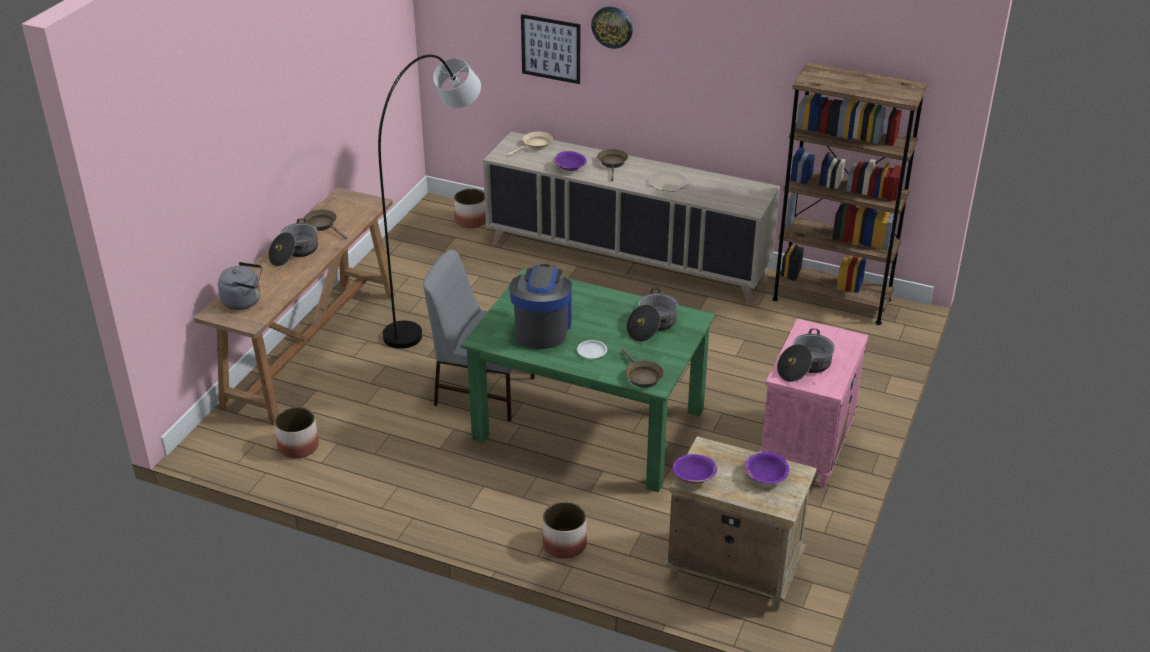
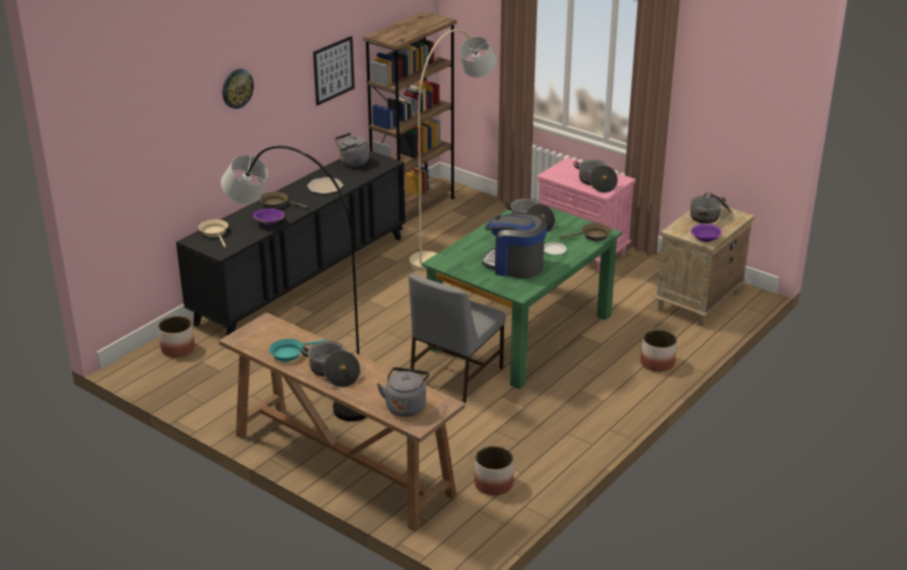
camera: 75 degrees left, 5 degrees down
brown frying pan [303,210,347,239] -> turquoise frying pan [269,339,327,362]
beige cabinet [483,131,780,304] -> black cabinet [176,150,405,336]
picture [521,14,580,84] -> picture moved to [313,36,355,106]
purple bowl [745,451,789,484] -> cooking pot [690,193,732,224]
none -> grey kettle [335,133,369,167]
none -> beige floor lamp [409,29,497,271]

